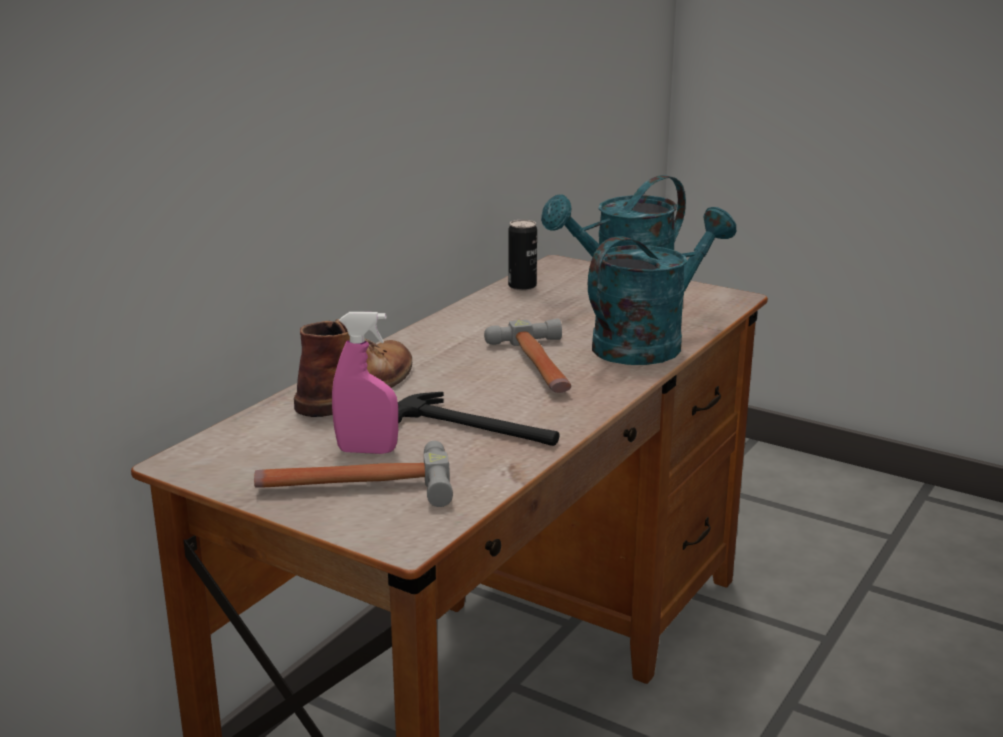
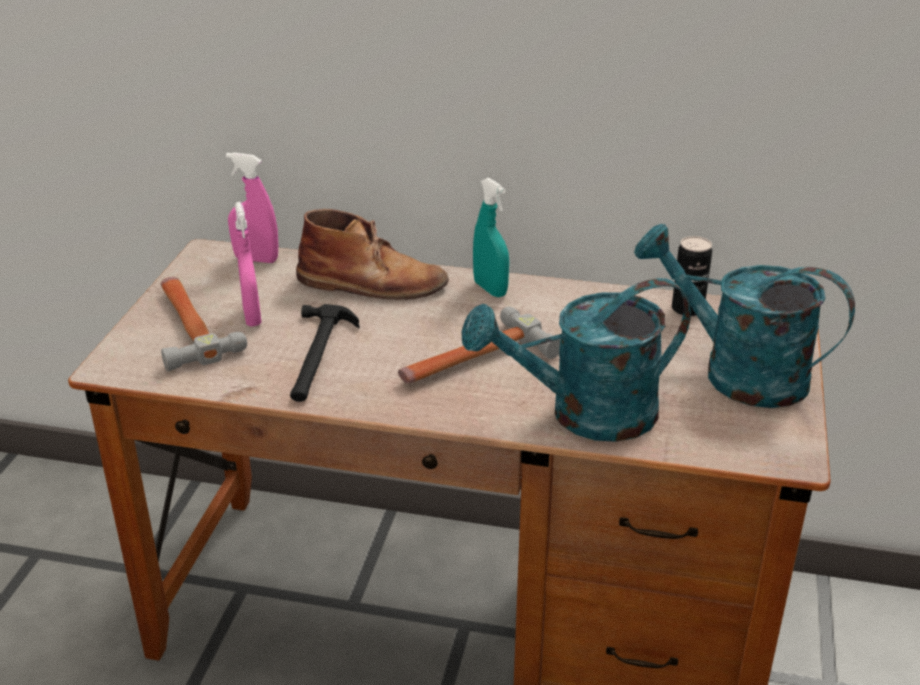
camera: 70 degrees right, 10 degrees up
turquoise watering can [588,207,736,365] -> turquoise watering can turned 135 degrees clockwise [462,278,691,442]
none -> pink spray bottle [226,152,278,263]
none -> turquoise spray bottle [473,178,509,297]

